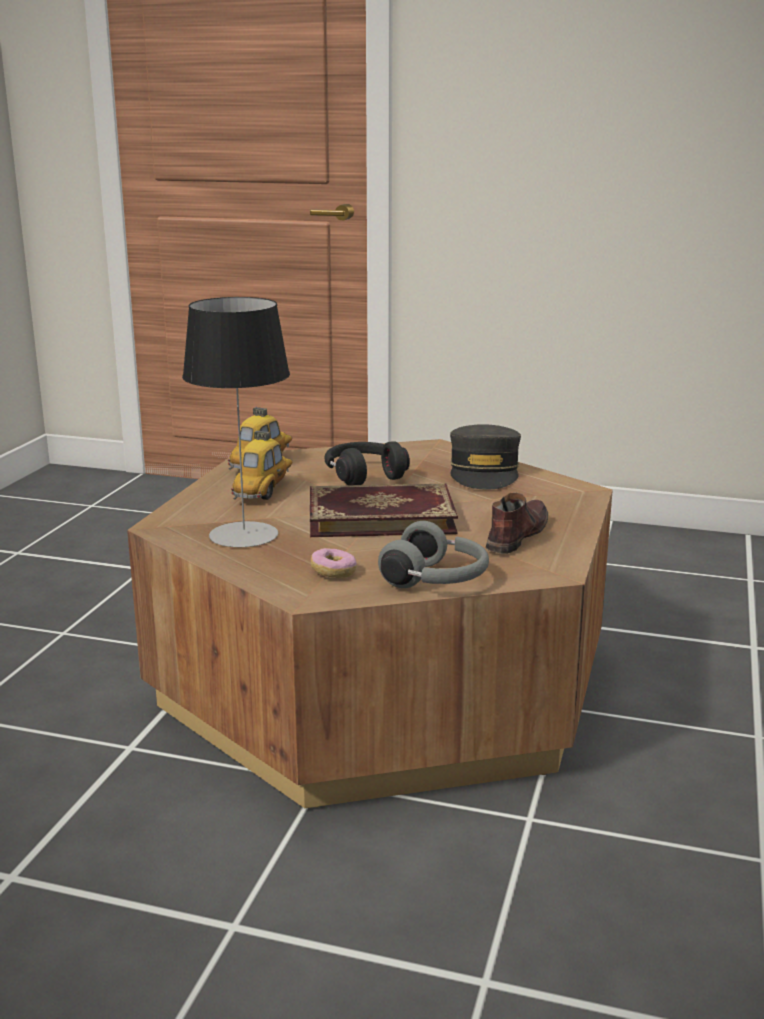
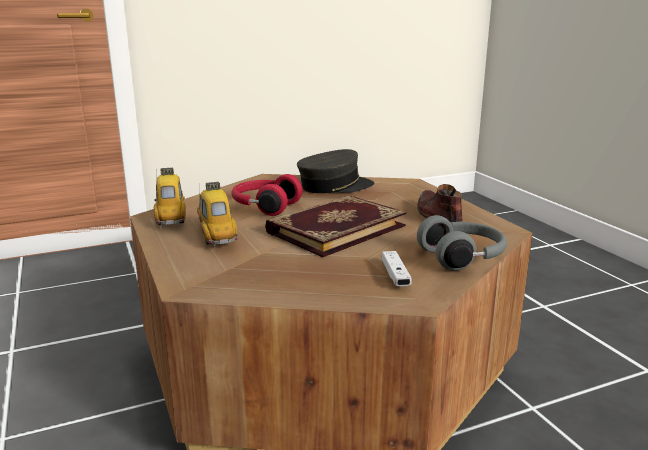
camera: 40 degrees left, 0 degrees up
table lamp [182,297,290,547] -> none
donut [311,548,357,578] -> white game controller [382,251,411,287]
black headphones [324,441,410,485] -> red headphones [231,174,303,216]
grey cap [450,424,521,490] -> grey cap turned 75 degrees counterclockwise [297,149,374,193]

